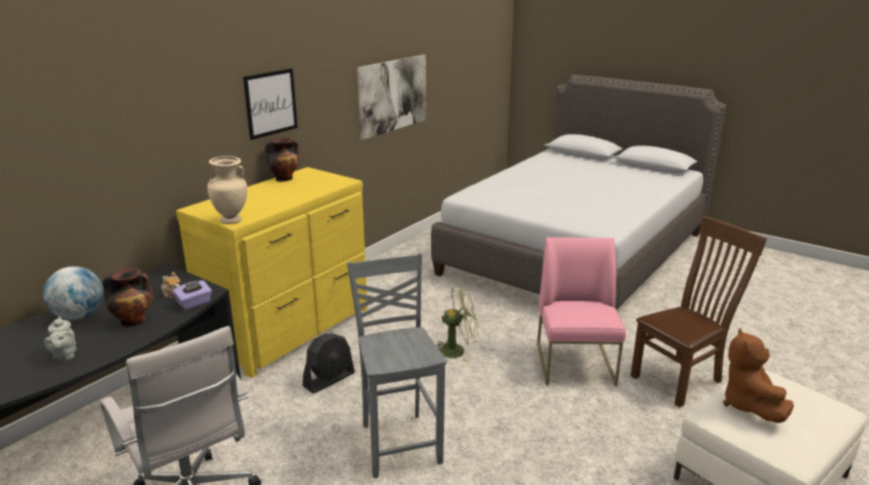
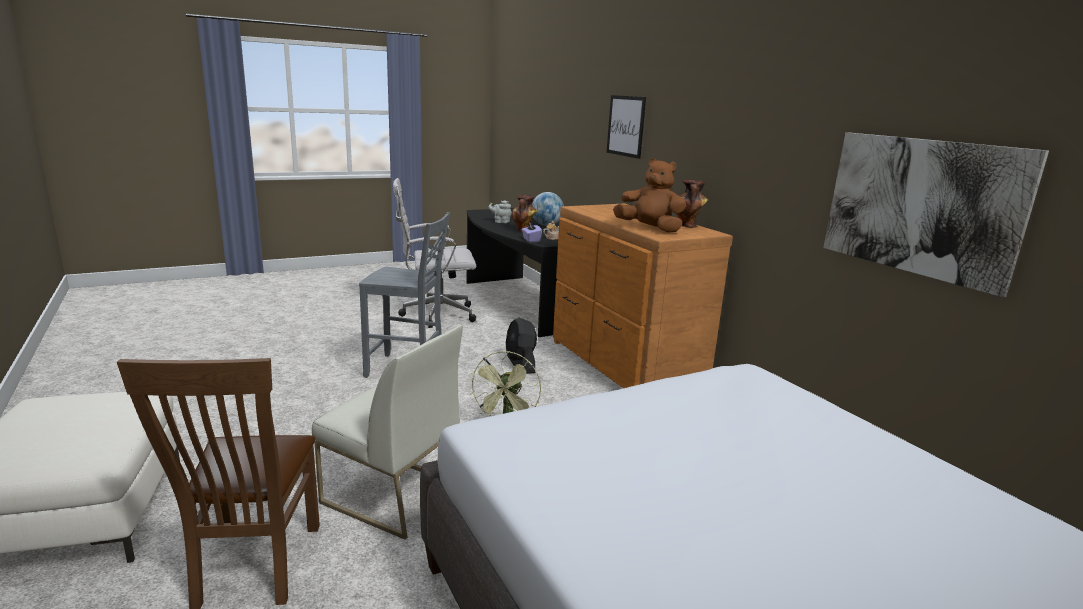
camera: 115 degrees right, 5 degrees down
yellow dresser [176,167,367,378] -> brown dresser [553,204,733,388]
beige vase [207,156,247,224] -> none
picture [243,68,298,140] -> picture moved to [607,95,646,159]
pink chair [537,237,626,386] -> white chair [312,325,463,540]
brown plush toy [723,328,794,423] -> brown plush toy moved to [613,158,686,233]

